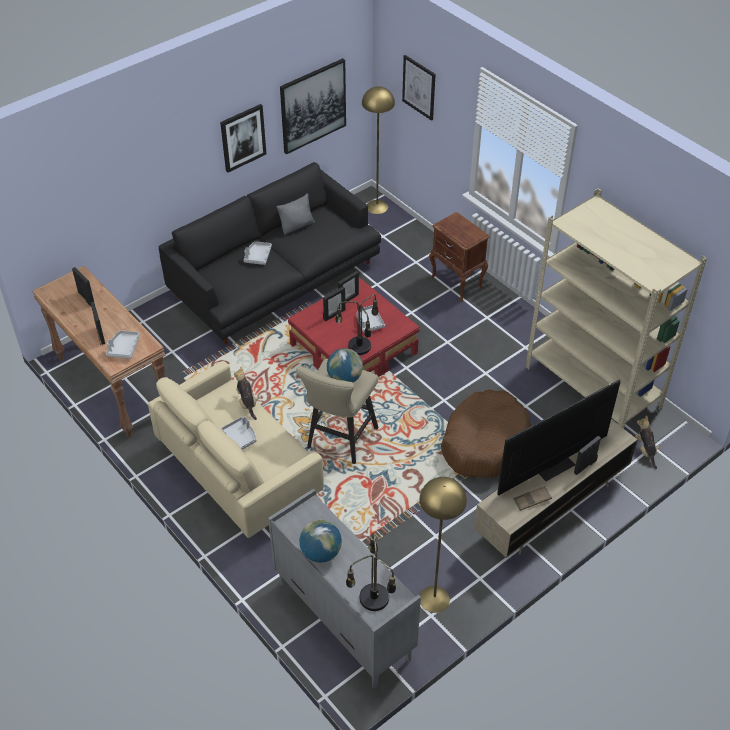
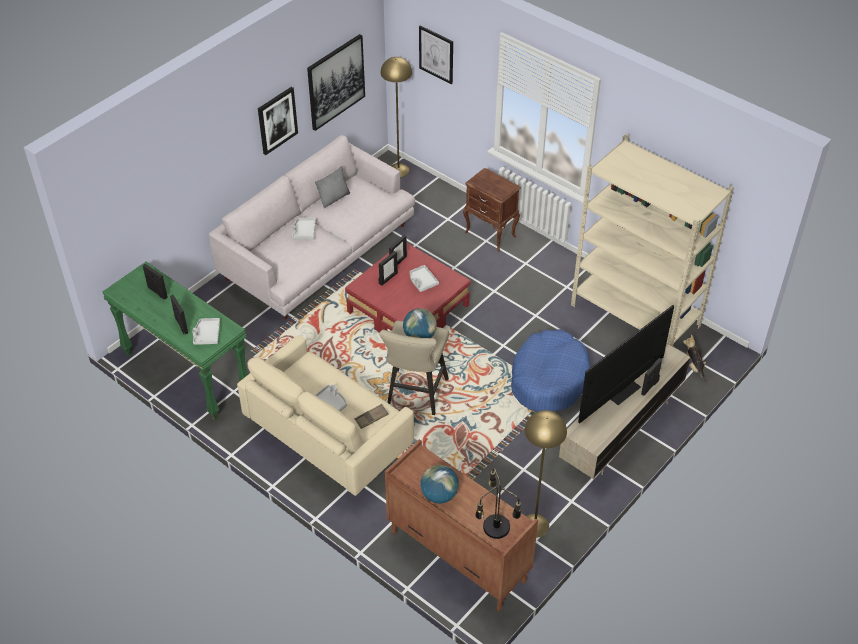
camera: 10 degrees left, 0 degrees up
brown console table [32,266,165,438] -> green console table [102,262,248,420]
black sofa [159,162,381,344] -> white sofa [209,135,415,320]
plush toy [234,367,259,420] -> none
grey cabinet [268,488,421,688] -> brown cabinet [385,439,538,612]
table lamp [335,295,378,355] -> none
brown dog bed [441,390,531,478] -> blue dog bed [511,329,591,412]
brown tray [513,486,552,511] -> brown tray moved to [354,404,389,429]

